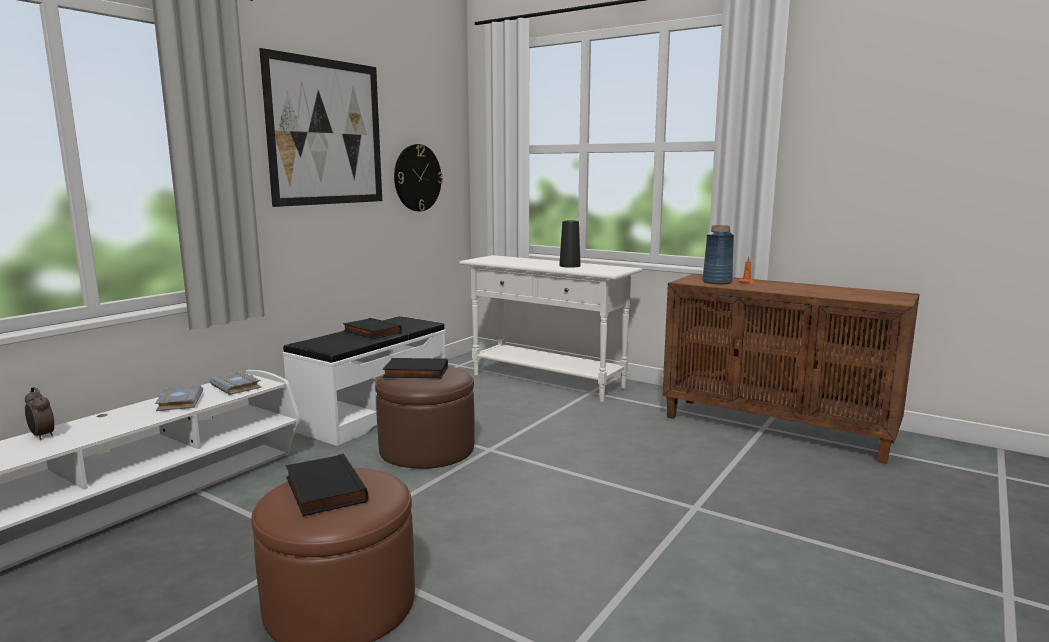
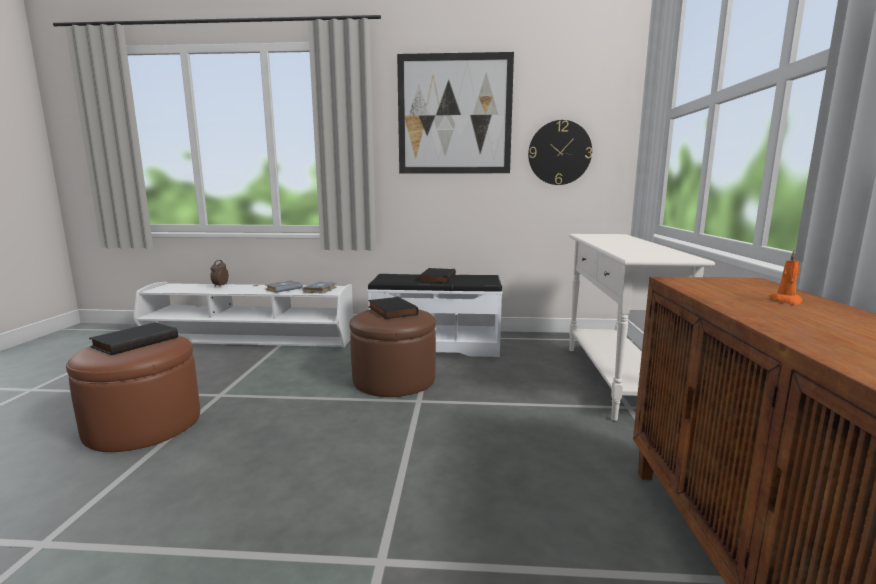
camera: 60 degrees right, 0 degrees up
black vase [559,220,581,268] -> none
blue vase [702,225,734,284] -> none

